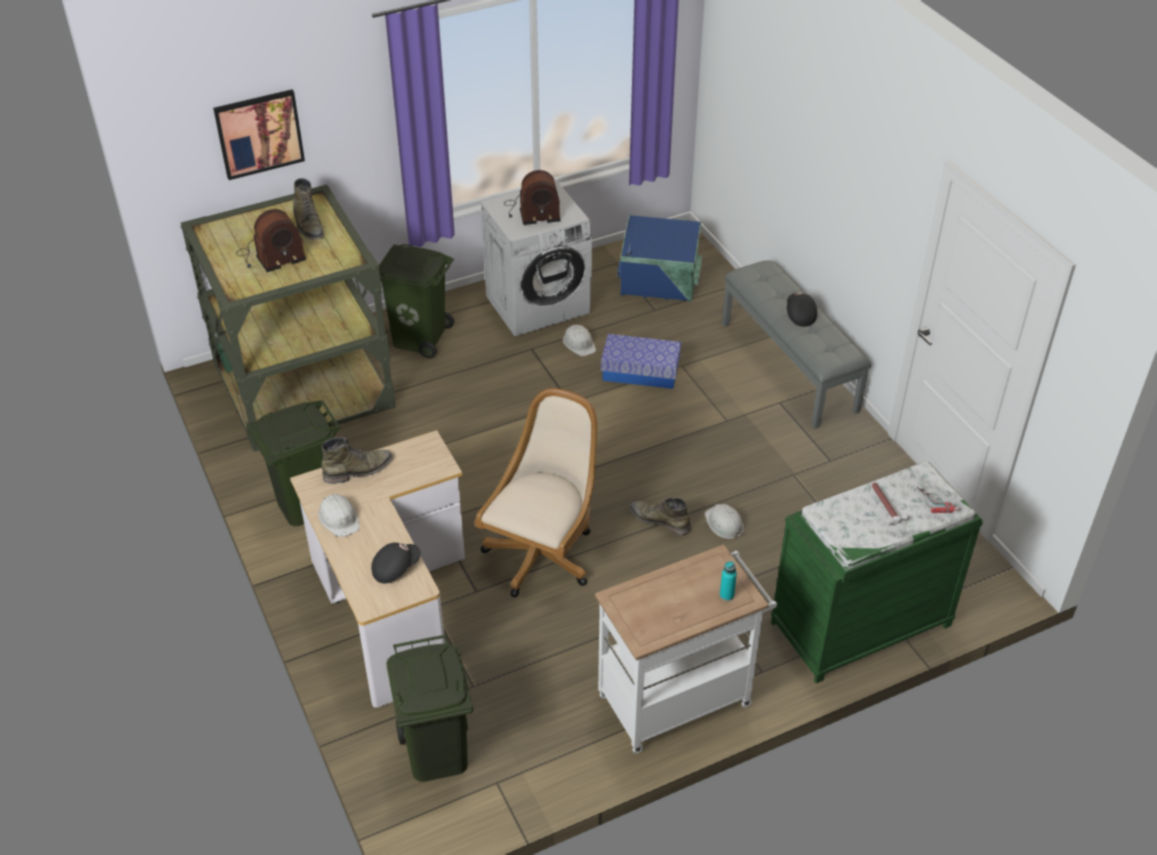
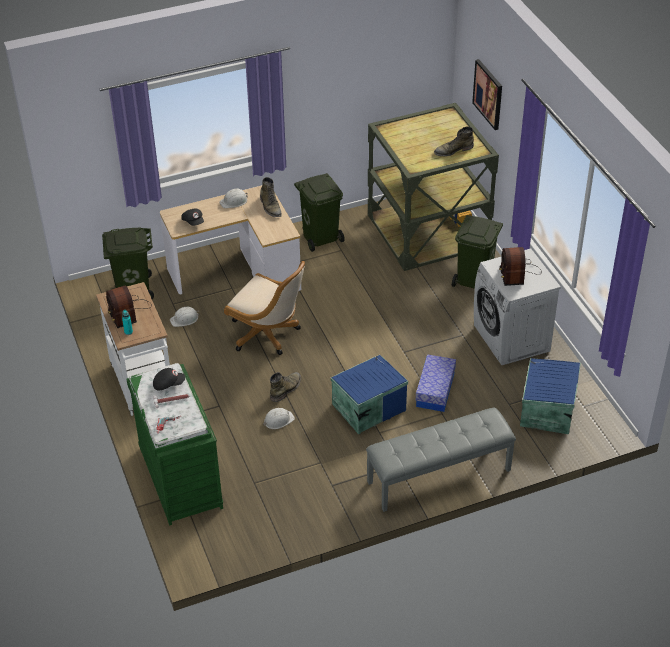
camera: 95 degrees right, 0 degrees up
radio [237,209,306,272] -> radio moved to [106,285,152,328]
white hard hat [563,325,596,356] -> white hard hat moved to [170,307,199,327]
black cap [787,293,817,327] -> black cap moved to [153,368,185,390]
none -> blue storage box [331,355,408,434]

